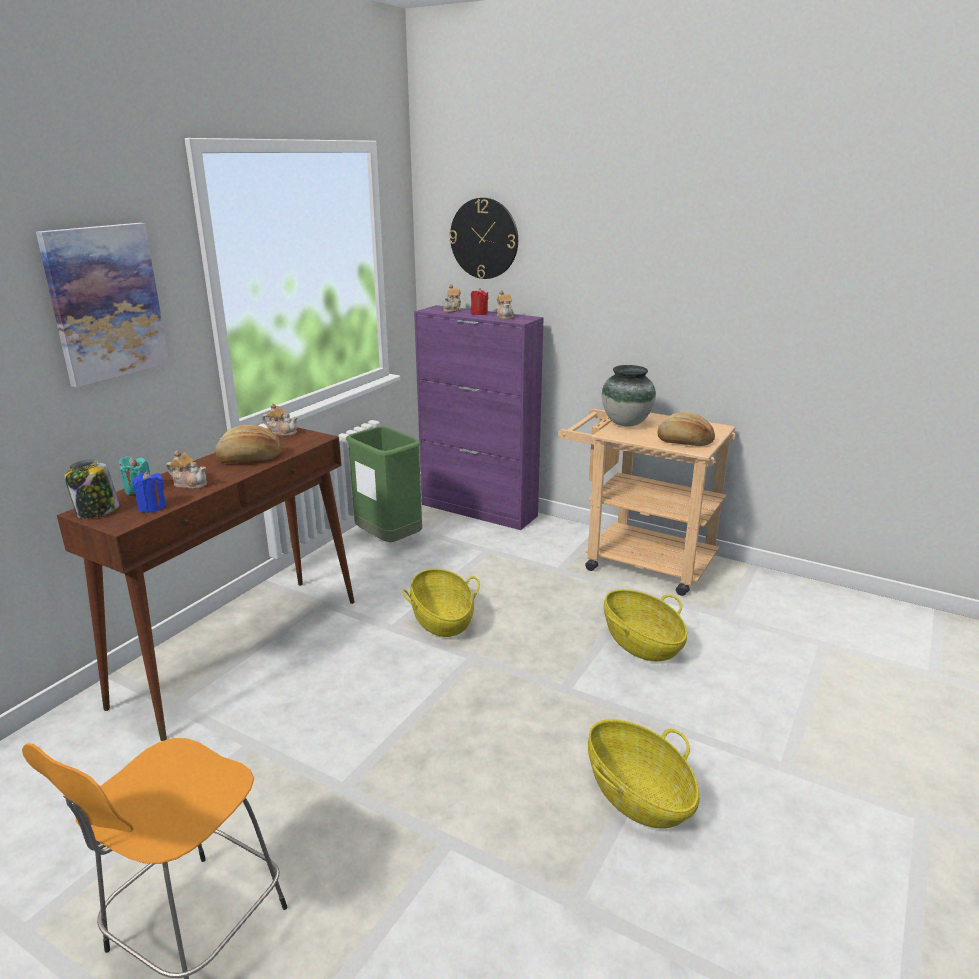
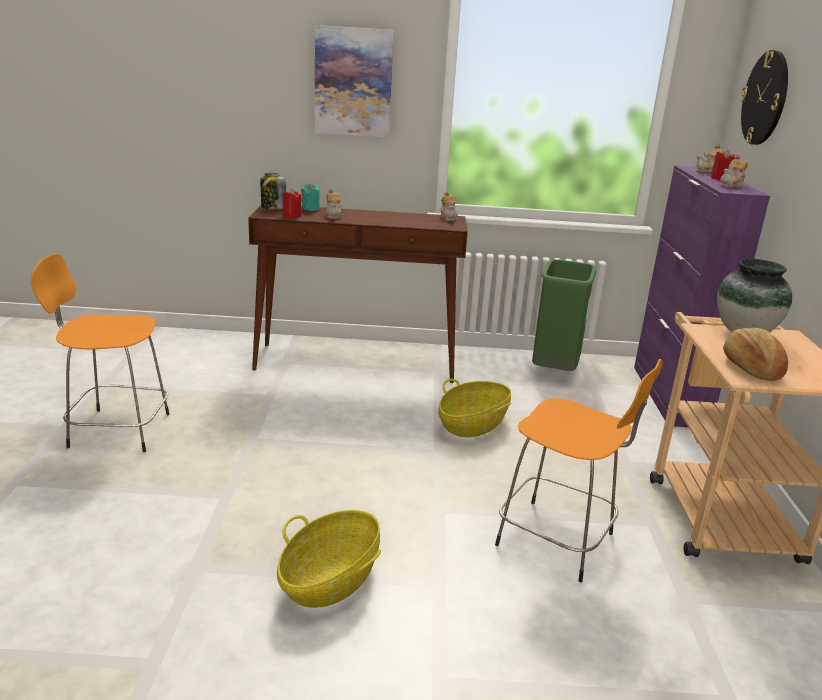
camera: 60 degrees right, 0 degrees up
blue candle [133,471,166,513] -> red candle [283,189,302,218]
bread [215,425,282,464] -> none
basket [604,589,687,661] -> orange stool [495,359,663,582]

